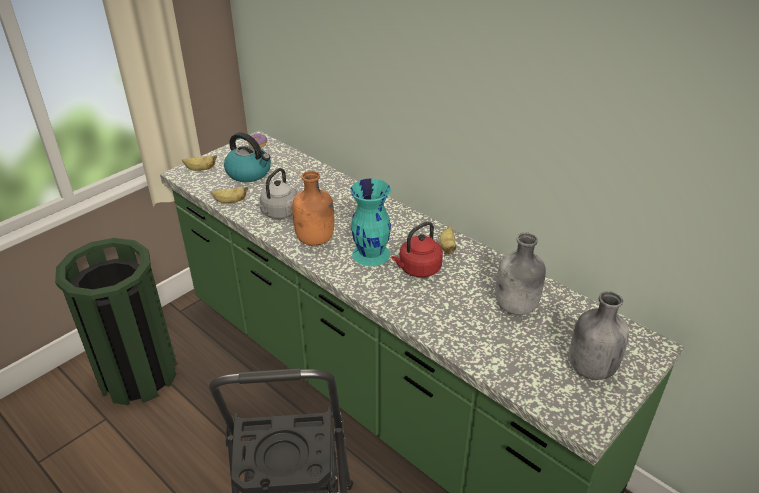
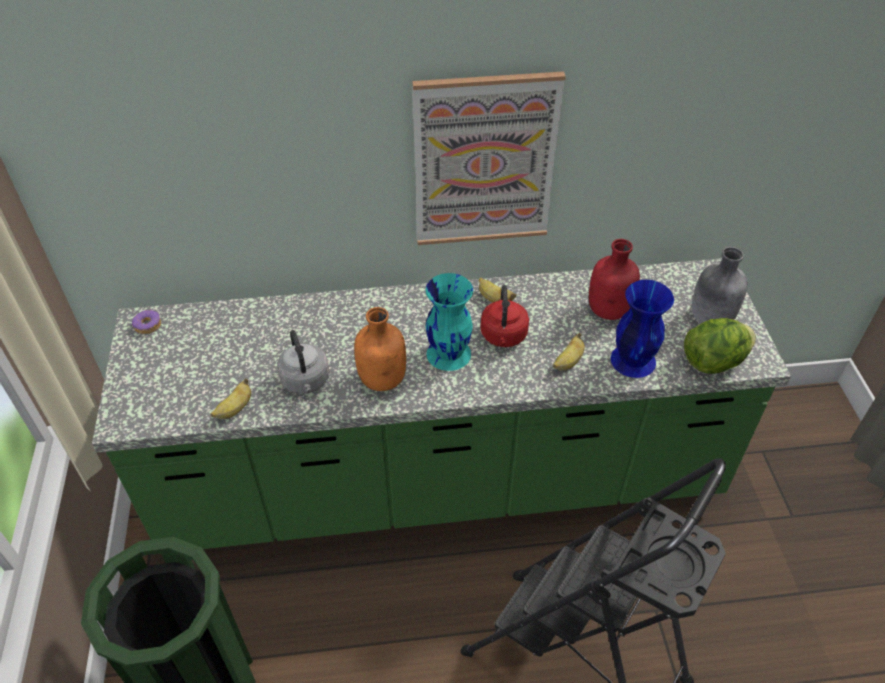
camera: 50 degrees left, 10 degrees up
banana [182,155,217,171] -> banana moved to [553,333,585,371]
kettle [224,132,271,182] -> none
grey bottle [496,233,546,315] -> red bottle [589,239,640,320]
none -> picture [412,71,566,245]
none -> blue vase [611,280,674,378]
none -> lettuce [684,318,756,374]

